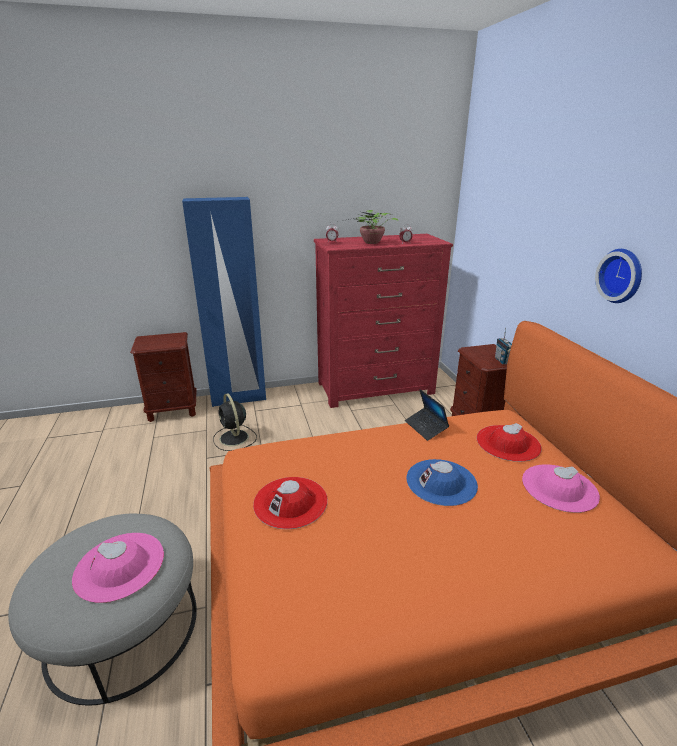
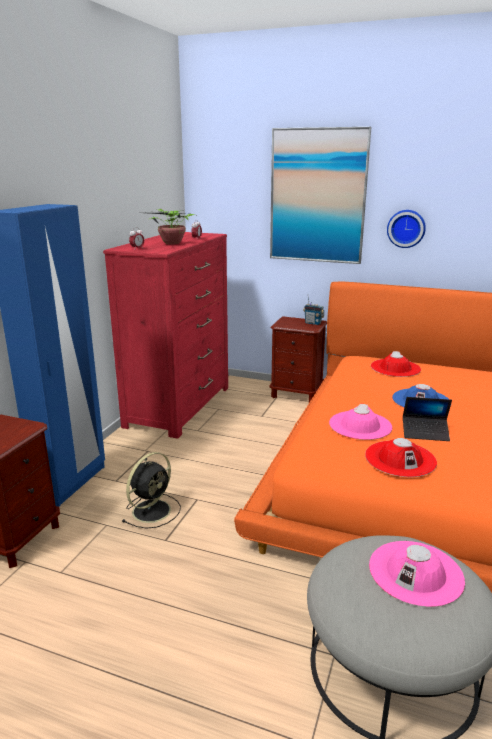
camera: 55 degrees left, 5 degrees down
black fan [213,393,257,451] -> black fan turned 60 degrees counterclockwise [122,452,181,529]
laptop [405,389,449,441] -> laptop moved to [403,397,452,441]
pink hat [522,464,600,513] -> pink hat moved to [329,404,392,440]
none -> picture [270,127,371,264]

